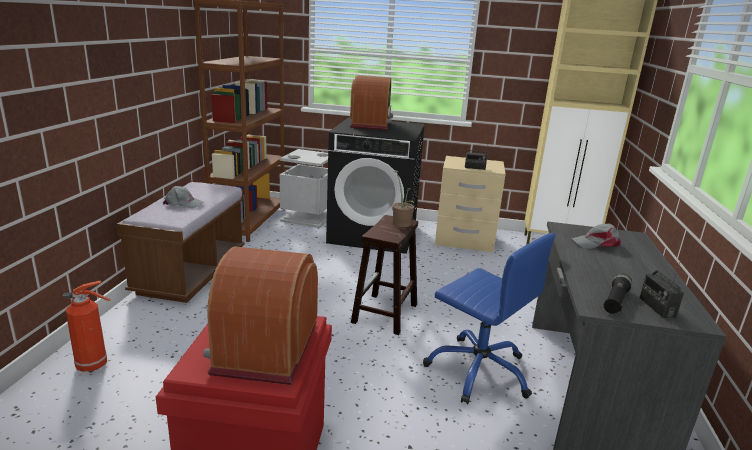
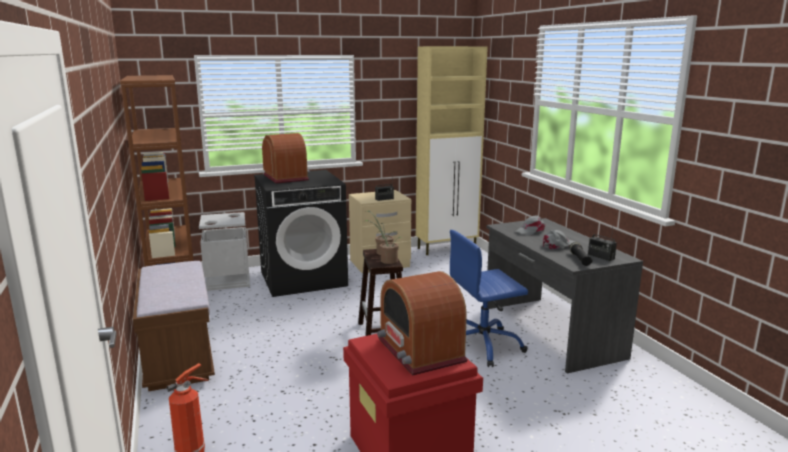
camera: 30 degrees left, 5 degrees down
grey cap [163,186,204,209] -> grey cap moved to [543,230,575,250]
blue office chair [423,233,555,404] -> blue office chair turned 150 degrees clockwise [450,230,528,367]
none -> potted plant [363,220,403,264]

